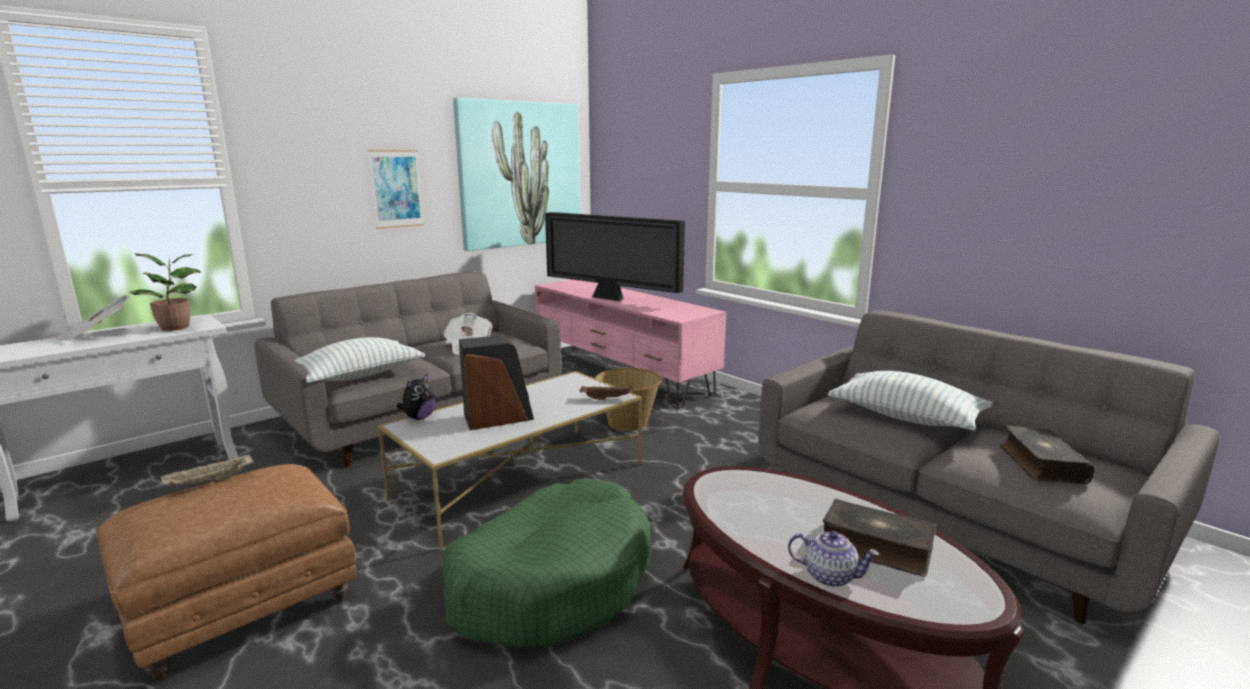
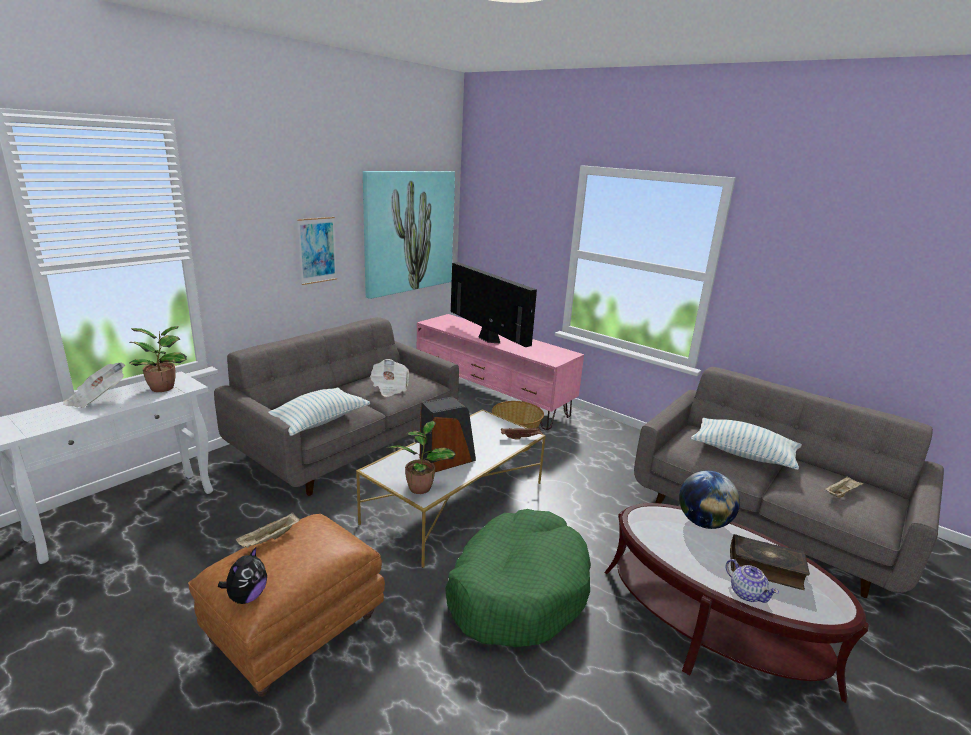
camera: 10 degrees left, 5 degrees up
plush toy [396,373,436,420] -> plush toy moved to [218,547,267,604]
television [545,212,685,302] -> television turned 150 degrees counterclockwise [451,262,537,347]
teapot [788,531,880,587] -> teapot turned 45 degrees clockwise [725,559,779,603]
book [1000,425,1095,484] -> beige tray [825,476,864,498]
none -> potted plant [387,421,456,494]
none -> globe [679,471,740,529]

